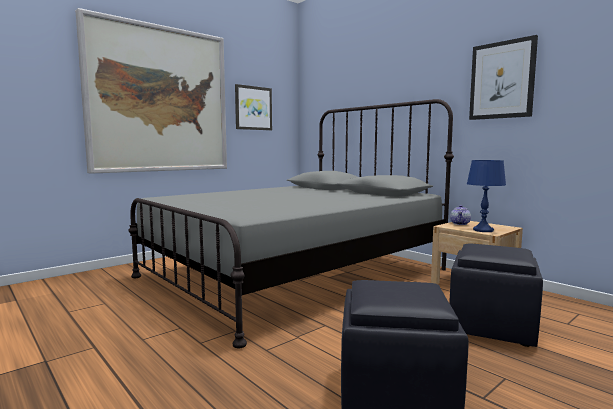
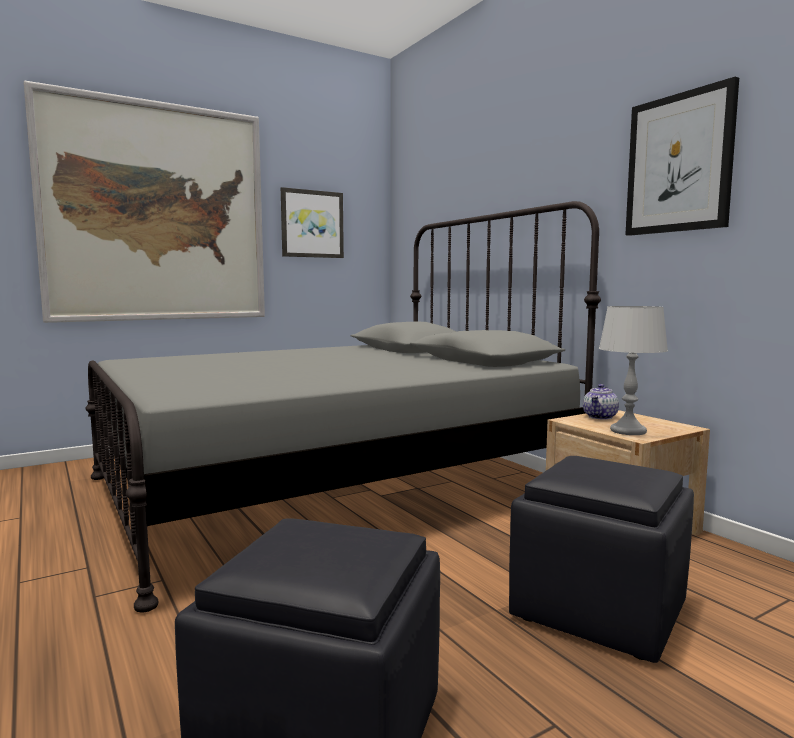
camera: 10 degrees right, 0 degrees up
blue table lamp [467,160,506,232] -> grey table lamp [599,306,668,435]

